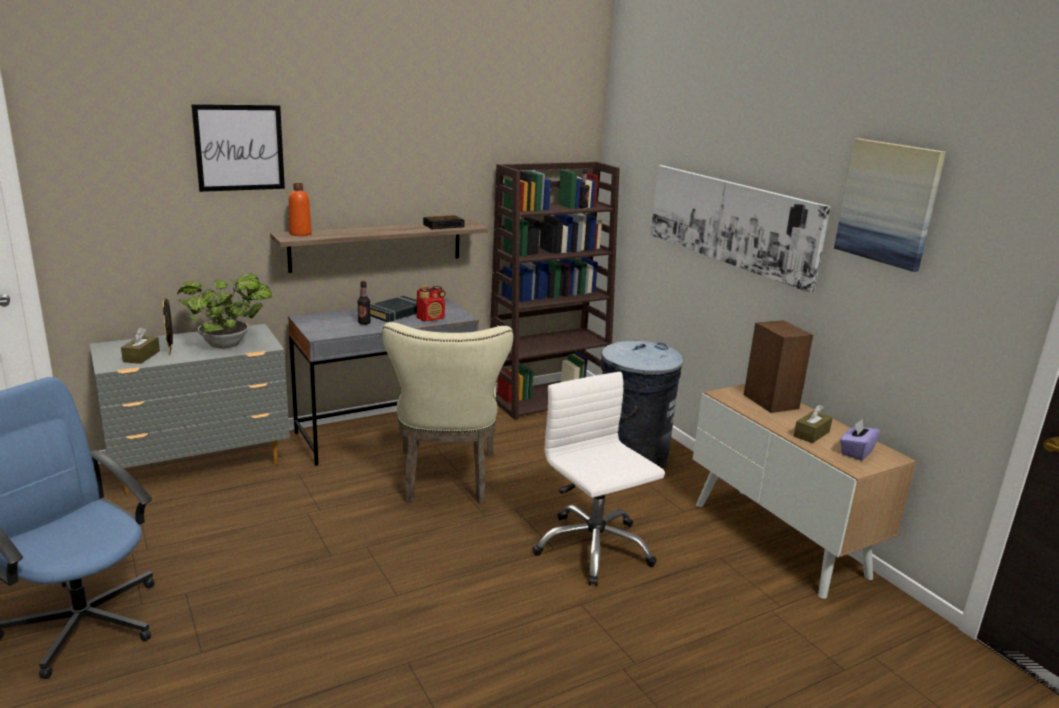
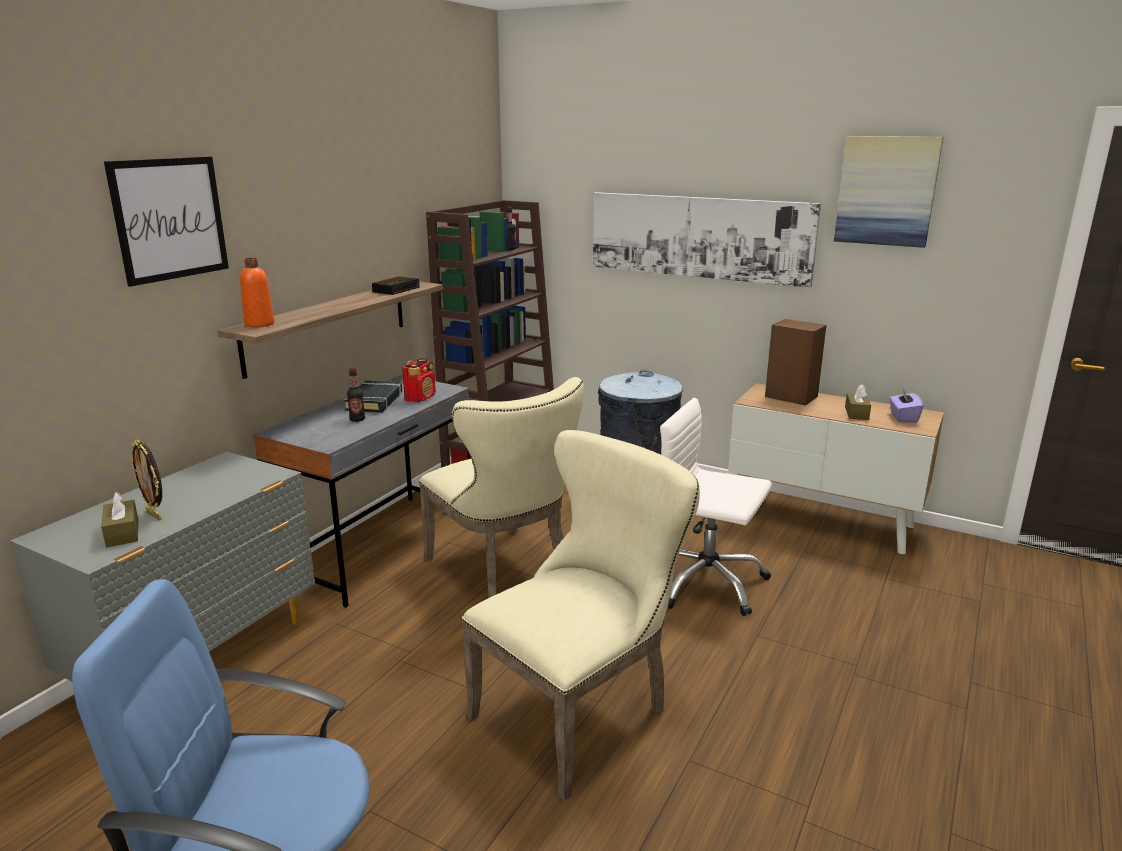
camera: 30 degrees left, 0 degrees up
potted plant [177,273,272,349] -> none
none -> beige chair [461,430,700,800]

